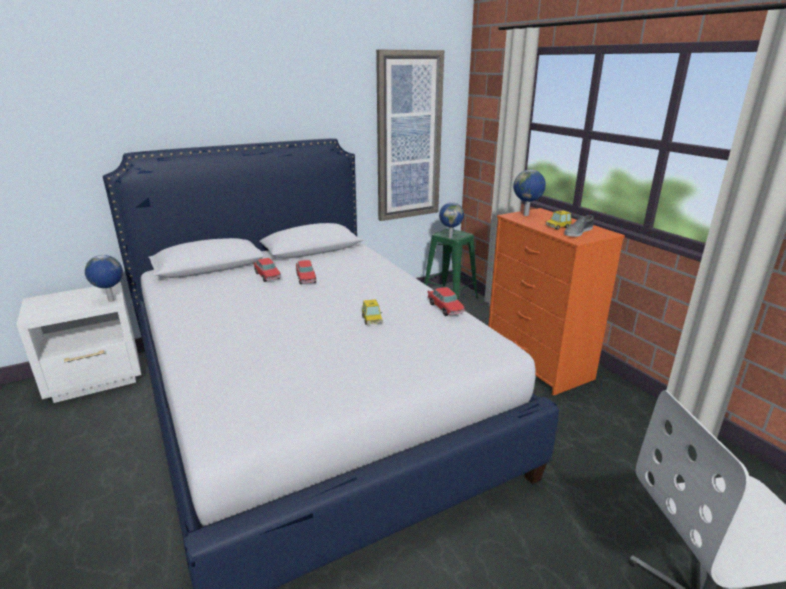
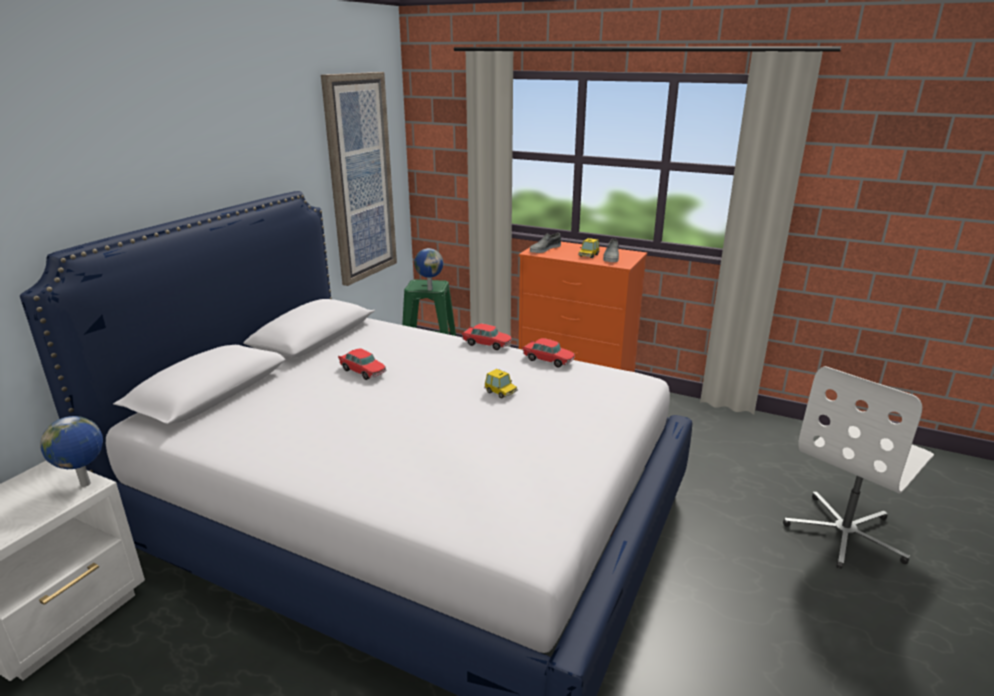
camera: 35 degrees left, 0 degrees up
toy car [253,258,281,282] -> toy car moved to [462,324,512,350]
globe [513,170,546,216] -> grey shoe [530,233,561,253]

